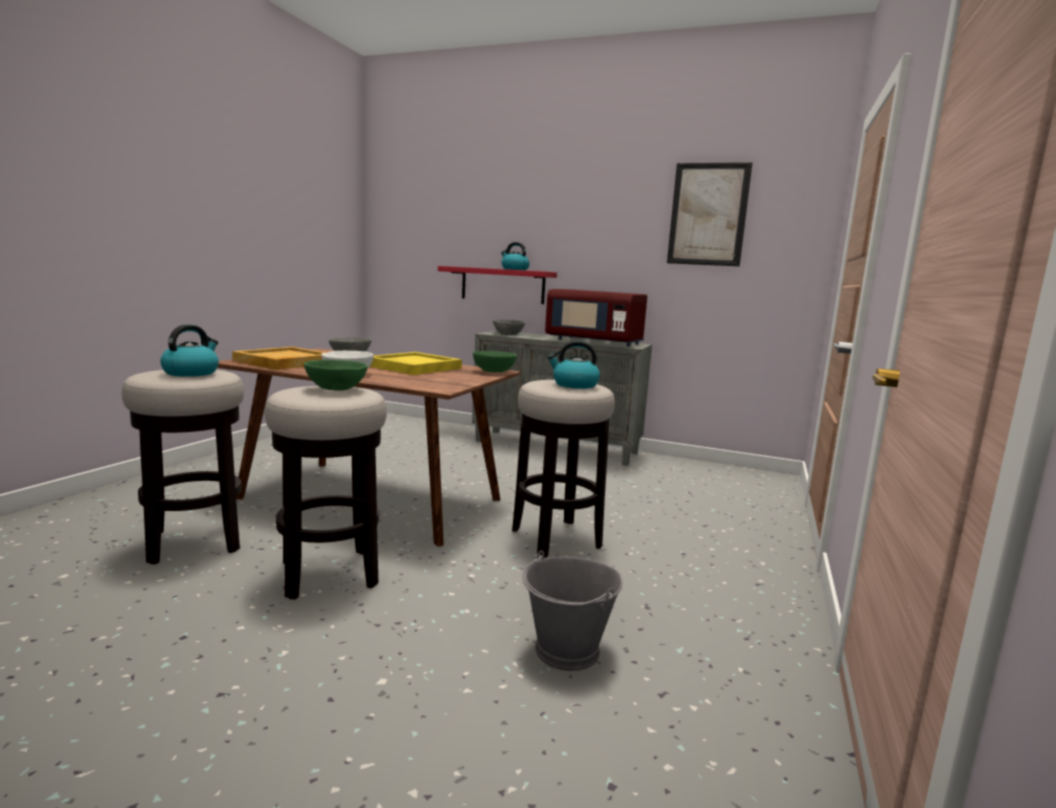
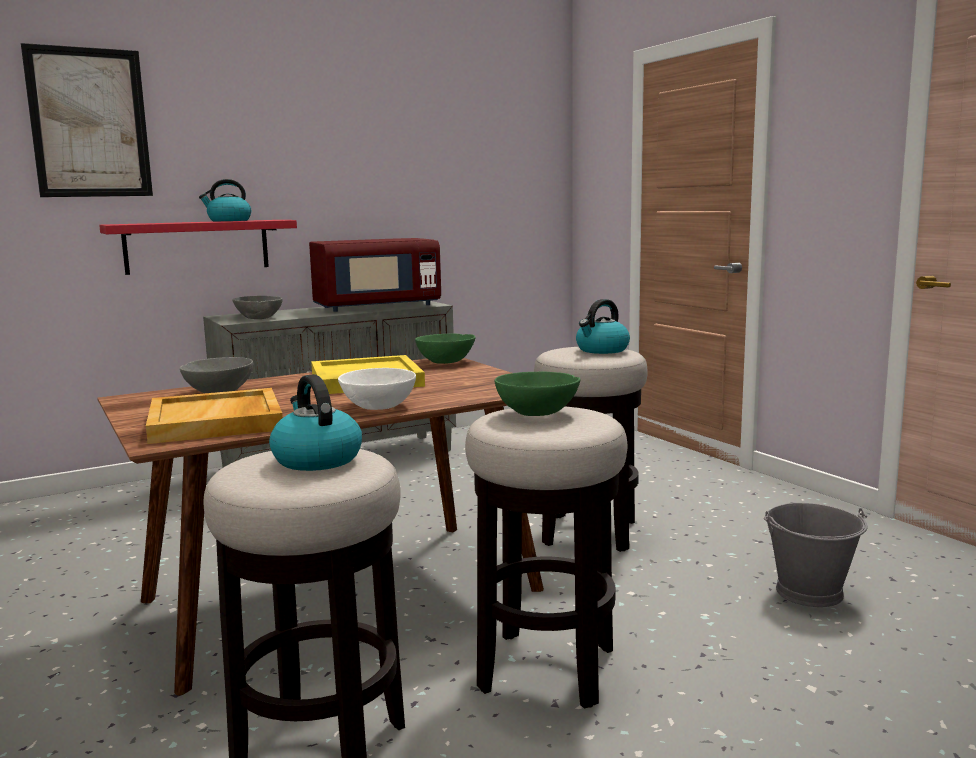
camera: 50 degrees left, 0 degrees up
picture [667,162,753,266] -> picture moved to [21,43,153,197]

